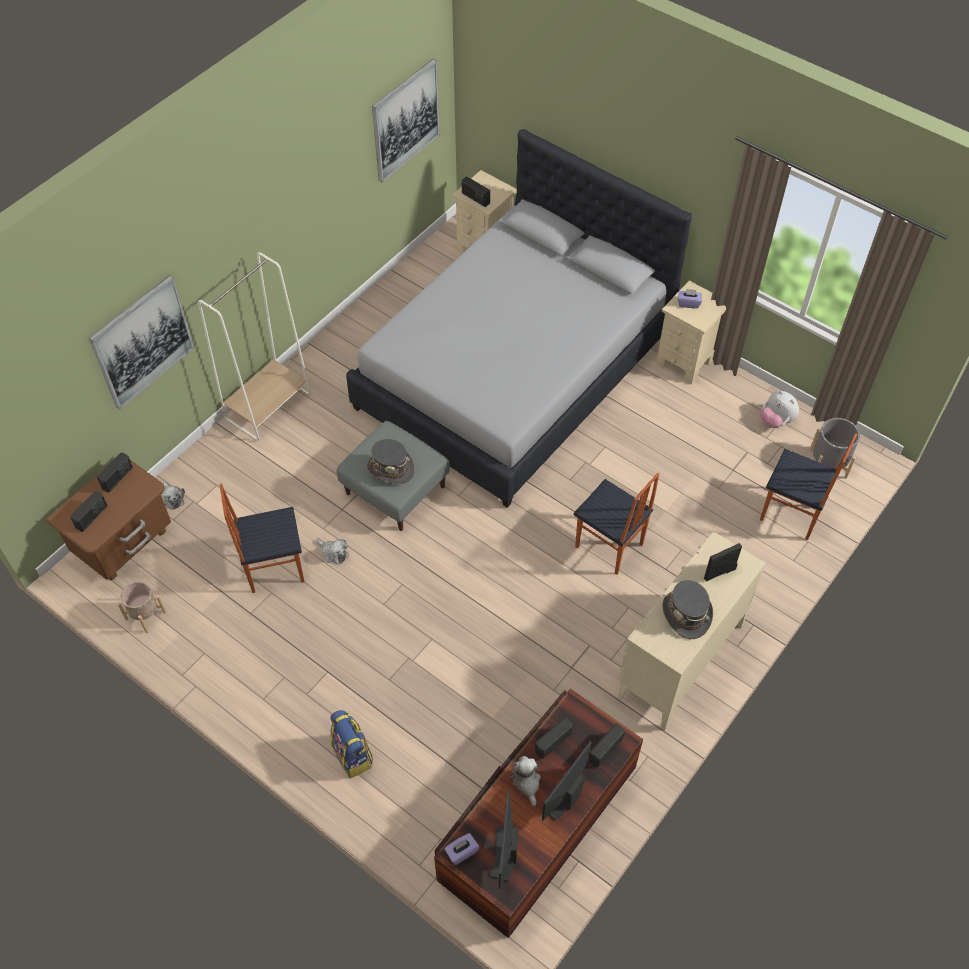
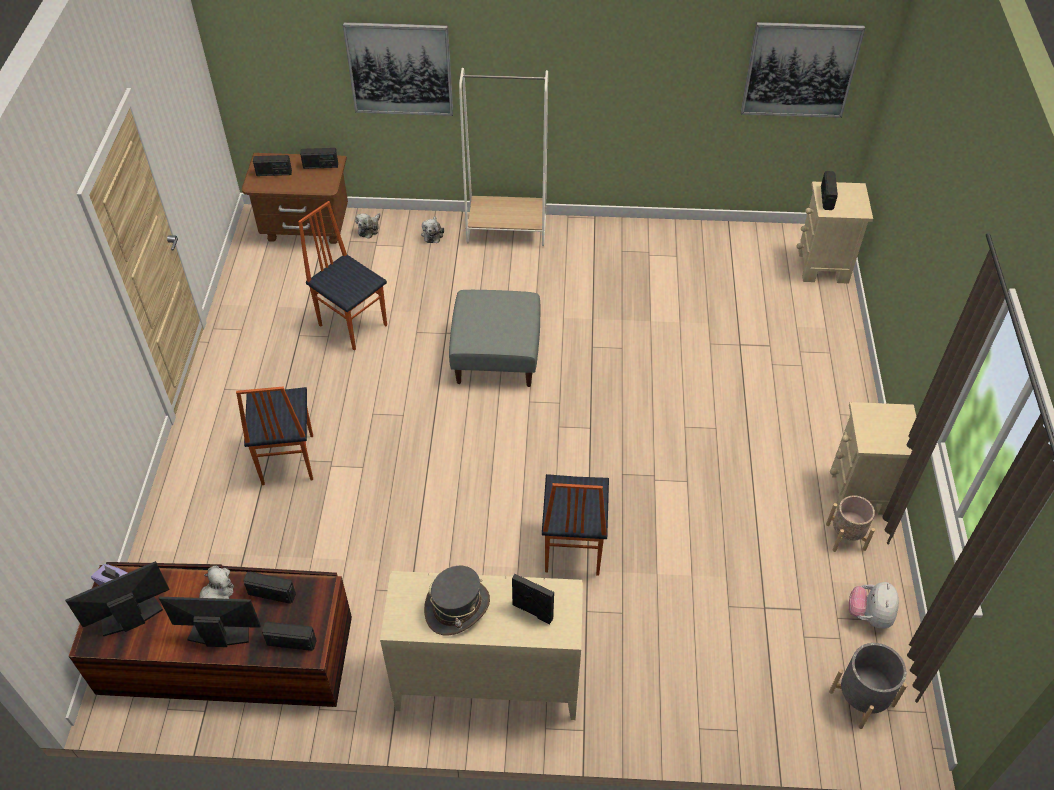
camera: 55 degrees right, 5 degrees down
beige planter [117,581,166,633] -> beige planter moved to [826,495,875,552]
plush toy [317,538,349,564] -> plush toy moved to [421,217,444,243]
backpack [330,710,373,778] -> none
grey bed [346,129,692,508] -> none
grey hat [367,439,414,484] -> none
purple tissue box [678,288,702,309] -> none
chair [760,433,857,540] -> chair moved to [236,387,313,485]

